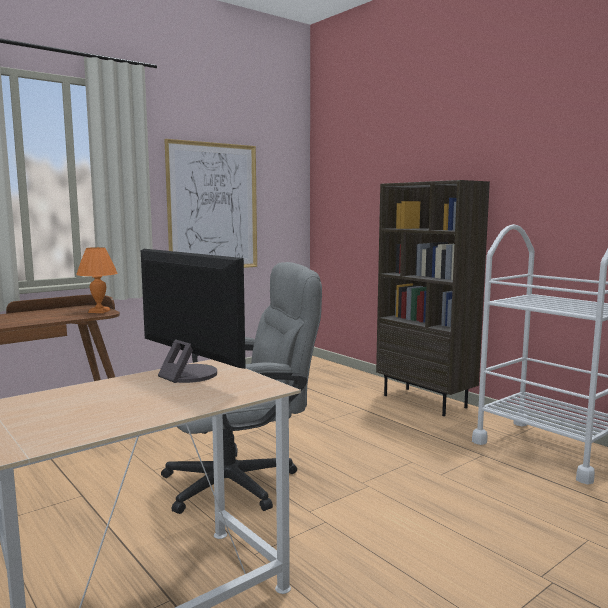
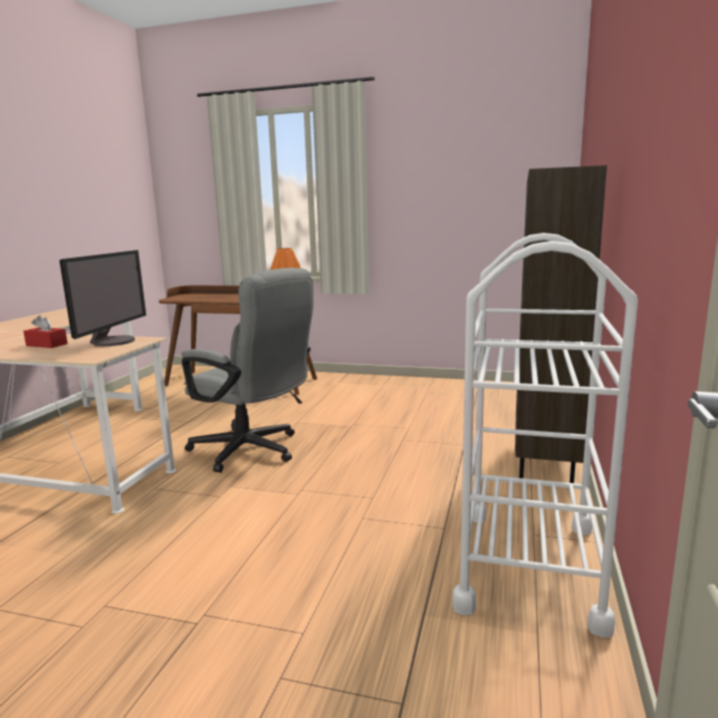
camera: 55 degrees right, 5 degrees up
picture [164,139,257,268] -> none
none -> red tissue box [23,315,68,348]

